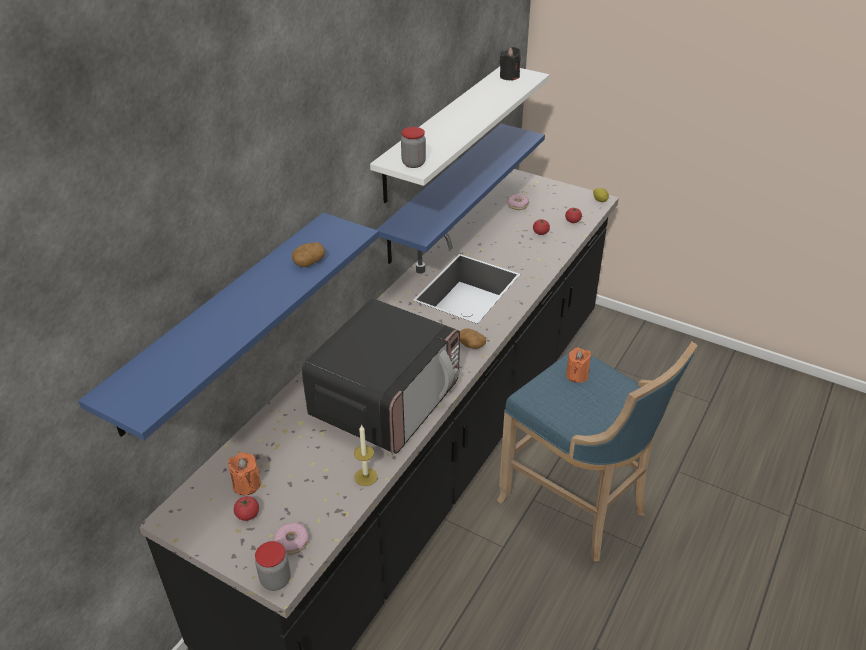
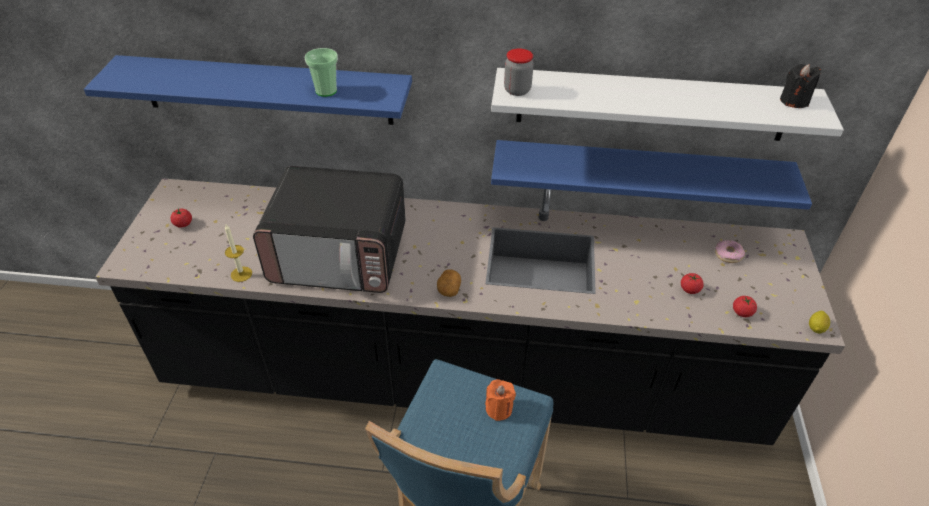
camera: 65 degrees right, 5 degrees up
orange candle [228,452,261,495] -> none
jar [255,541,291,591] -> none
donut [273,523,309,555] -> none
potato [292,242,325,267] -> cup [305,48,338,97]

